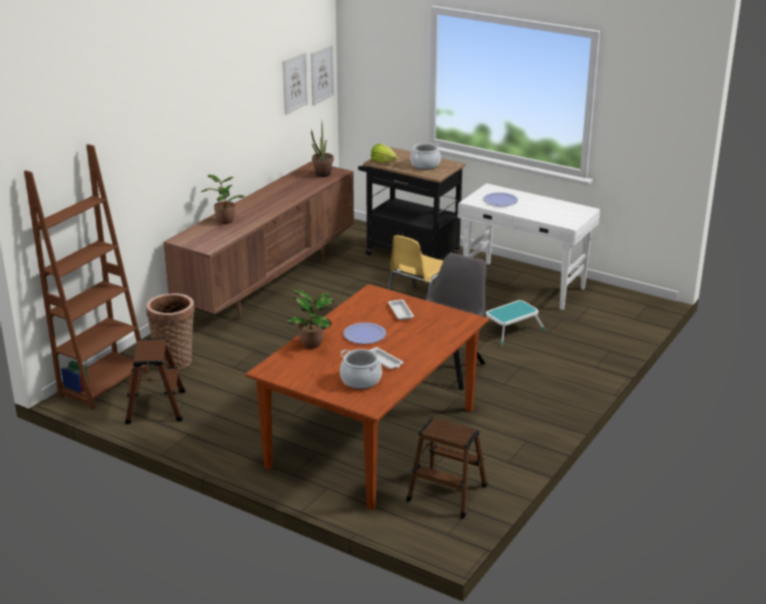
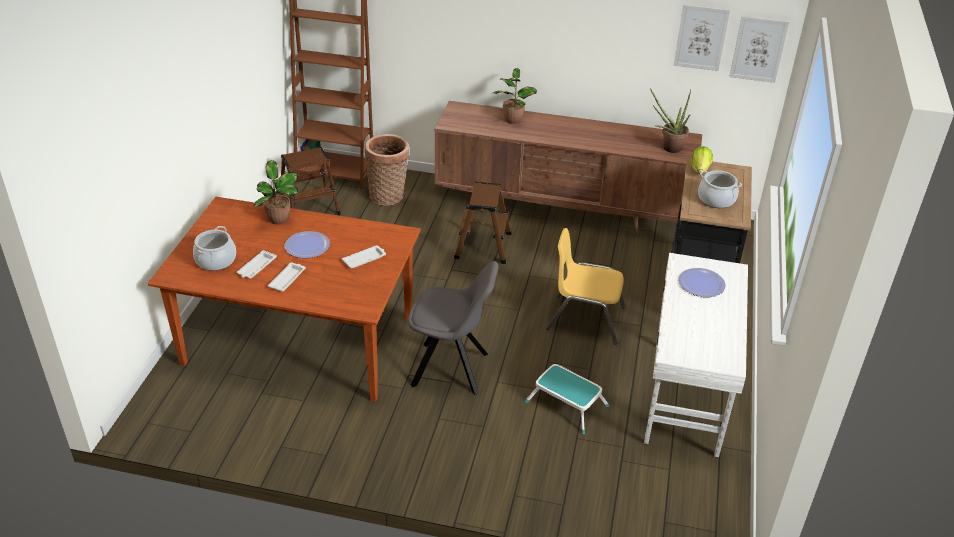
camera: 70 degrees right, 10 degrees up
brown step ladder [406,417,488,519] -> brown step ladder moved to [454,182,512,264]
none -> white tray [268,263,306,291]

